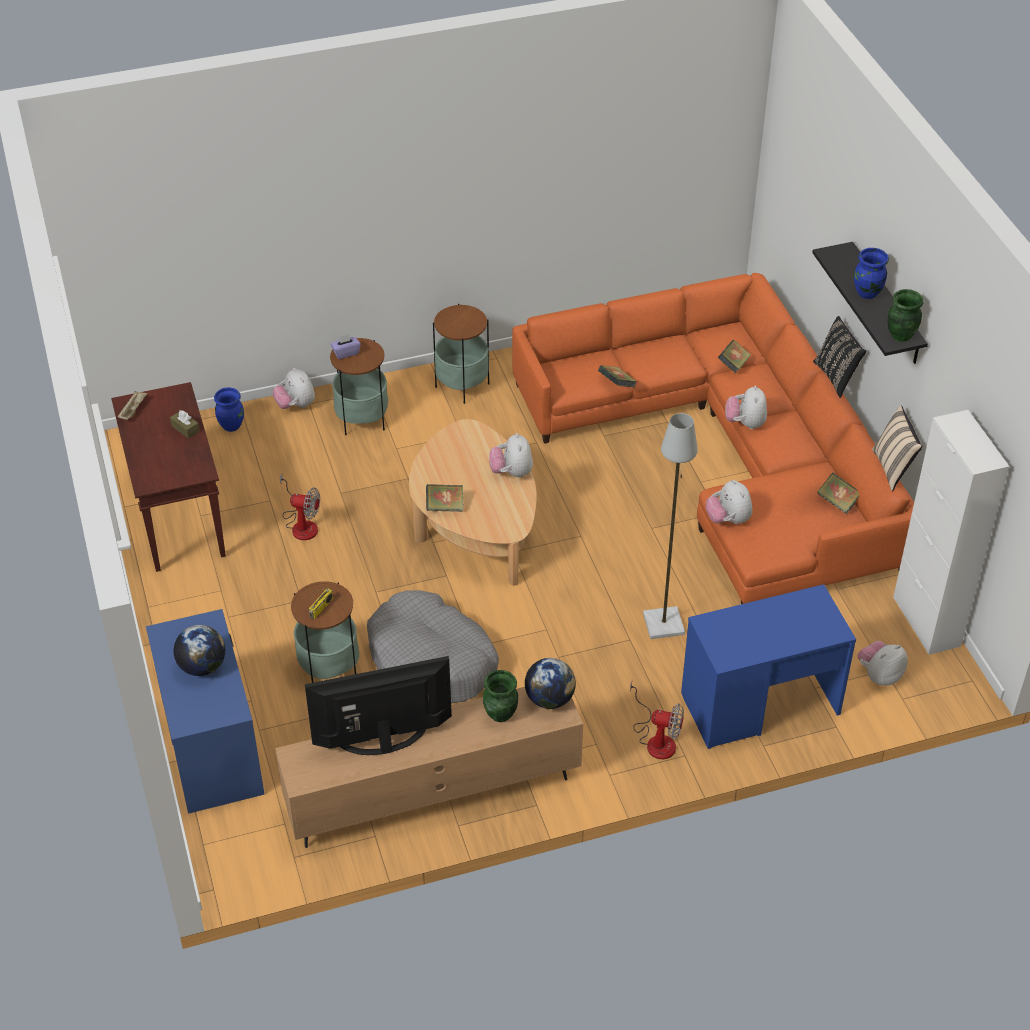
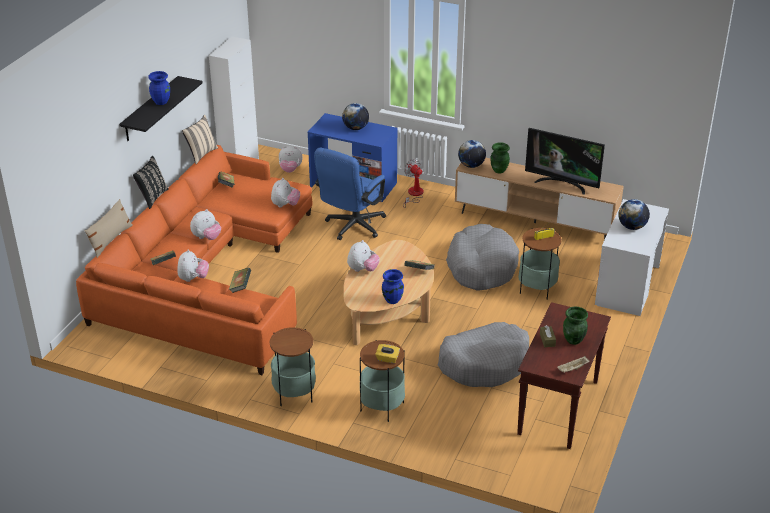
camera: 140 degrees left, 10 degrees down
blue desk [146,609,265,814] -> white desk [595,199,669,316]
blue vase [214,387,244,432] -> blue vase moved to [382,269,404,304]
plush toy [273,368,315,409] -> plush toy moved to [177,249,209,282]
fan [280,473,320,540] -> grey dog bed [438,322,529,387]
purple tissue box [331,334,361,359] -> yellow tissue box [375,344,400,363]
grey floor lamp [643,413,698,639] -> blue office chair [314,148,386,240]
green vase [888,289,924,342] -> green vase moved to [563,307,588,345]
none -> beige pillow [84,199,133,258]
none -> globe [342,103,369,130]

